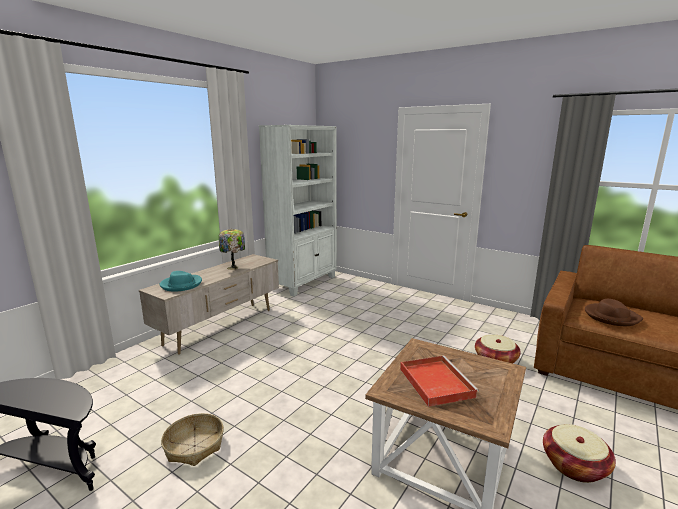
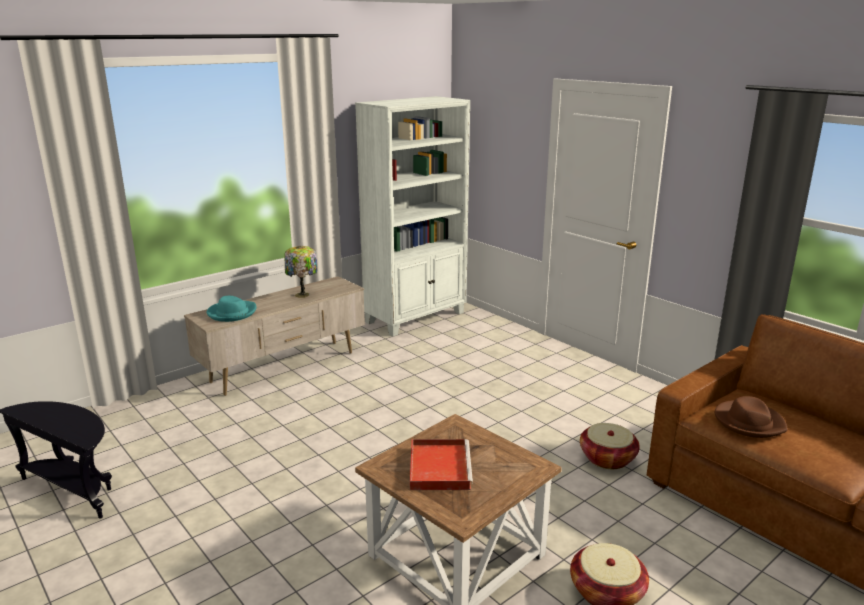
camera: 15 degrees right, 5 degrees up
basket [161,413,224,466] -> none

